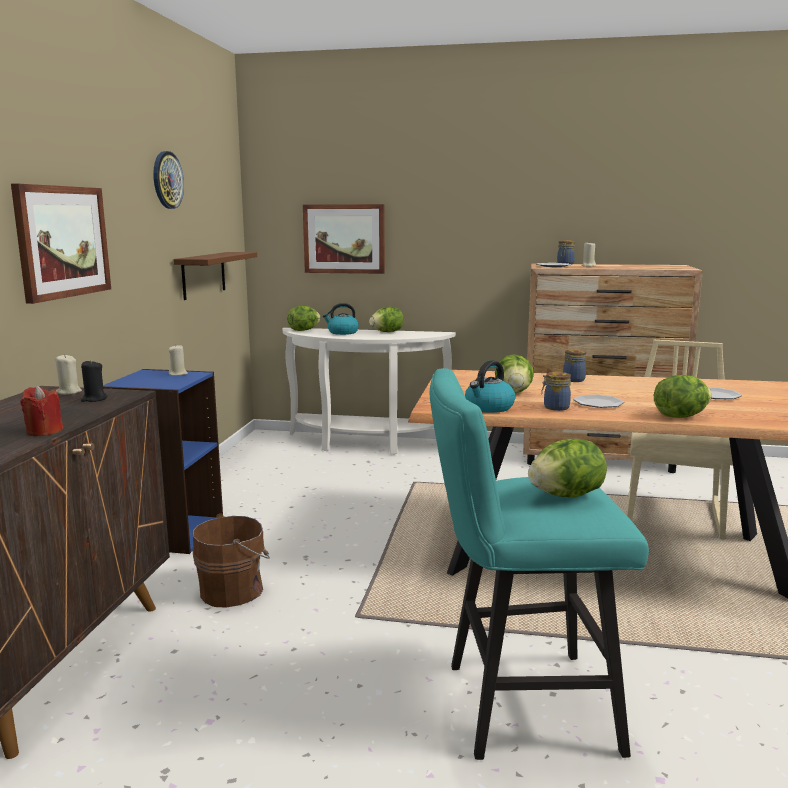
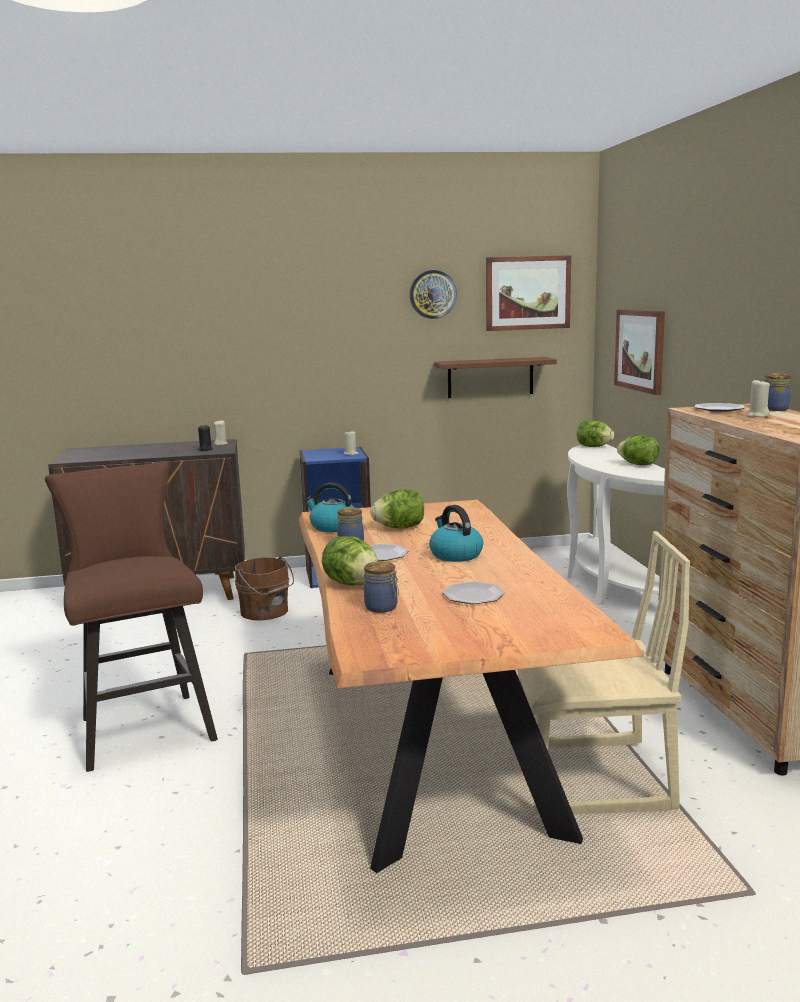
camera: 70 degrees right, 0 degrees up
picture [11,184,111,304] -> picture moved to [486,255,571,331]
red candle [20,386,63,436] -> none
kettle [323,303,359,335] -> kettle moved to [429,505,483,562]
turquoise stool [430,368,649,760] -> brown stool [45,462,218,772]
lettuce [528,438,607,497] -> none
jar [563,349,586,382] -> jar moved to [364,561,399,613]

